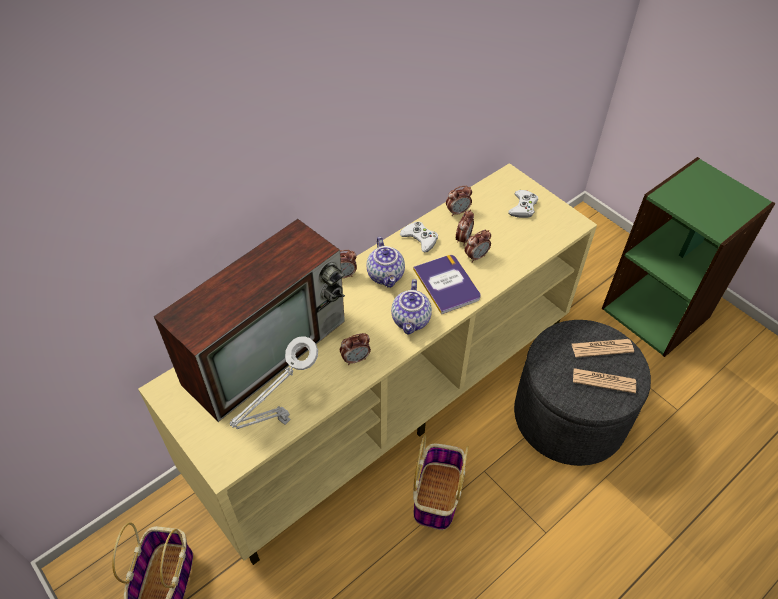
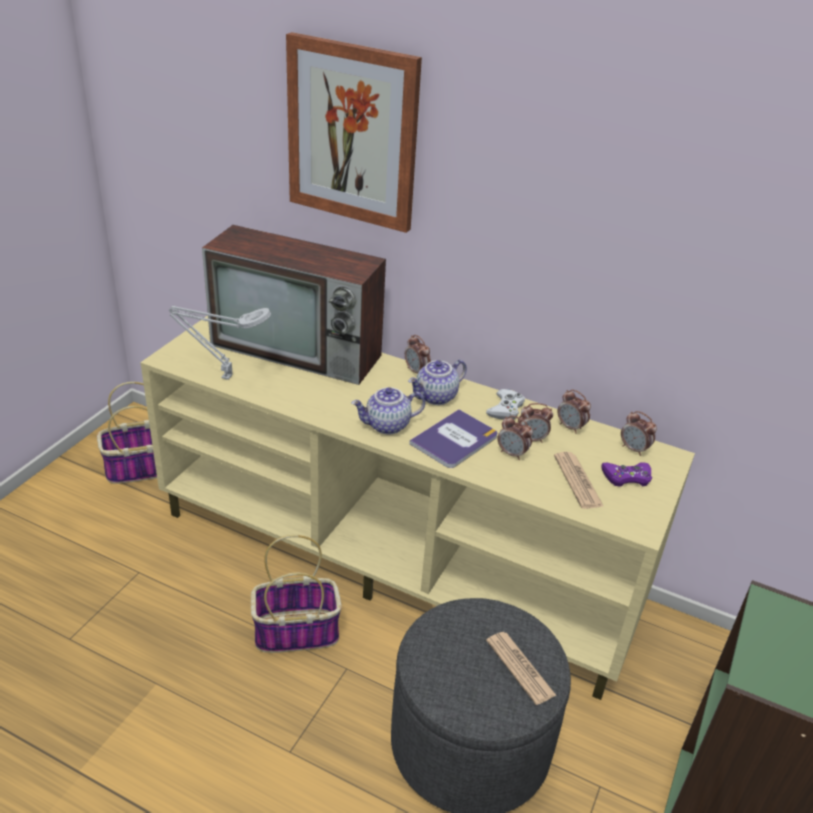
camera: 65 degrees right, 15 degrees down
alarm clock [340,333,371,365] -> alarm clock moved to [621,411,657,456]
white game controller [508,190,538,218] -> purple game controller [602,462,652,487]
newspaper [573,368,636,393] -> newspaper moved to [554,452,604,509]
none -> picture [286,32,422,233]

